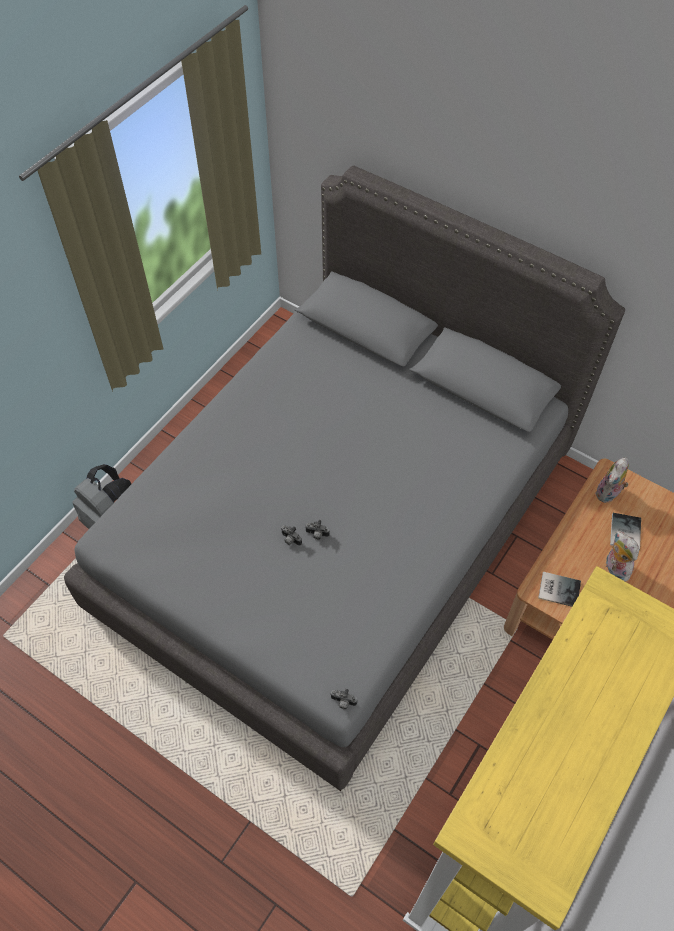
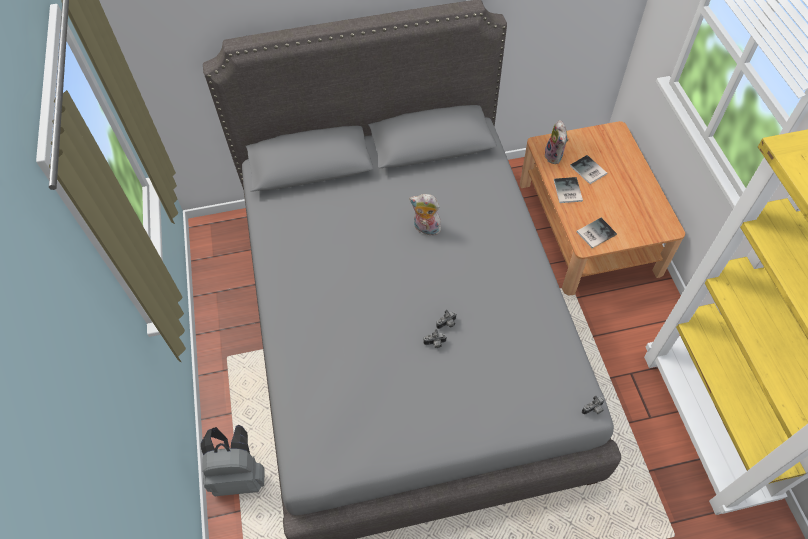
camera: 45 degrees left, 0 degrees up
plush toy [606,530,639,581] -> plush toy moved to [409,194,441,236]
none -> book [554,177,583,203]

